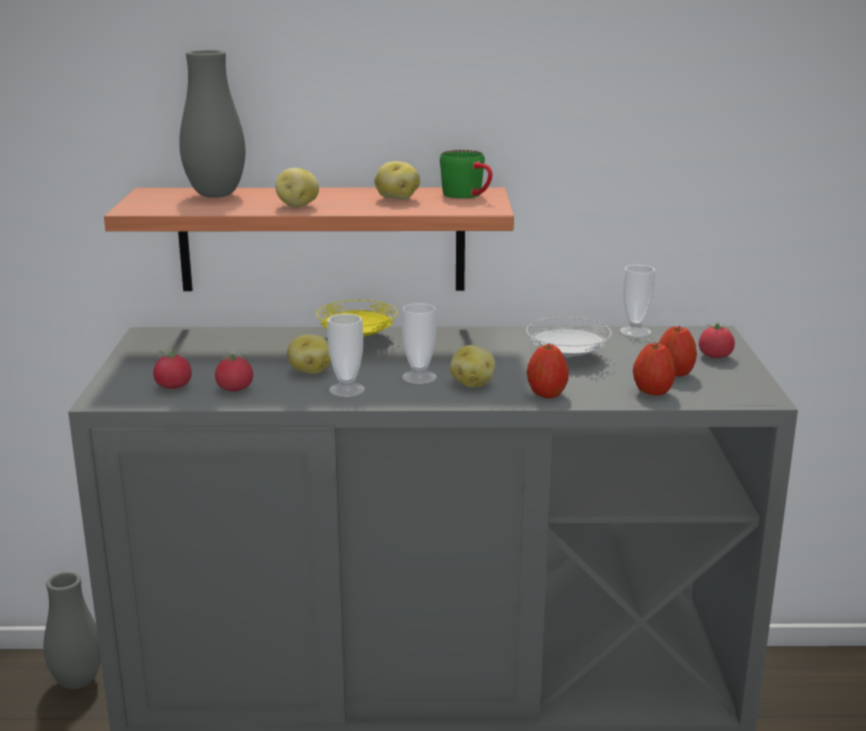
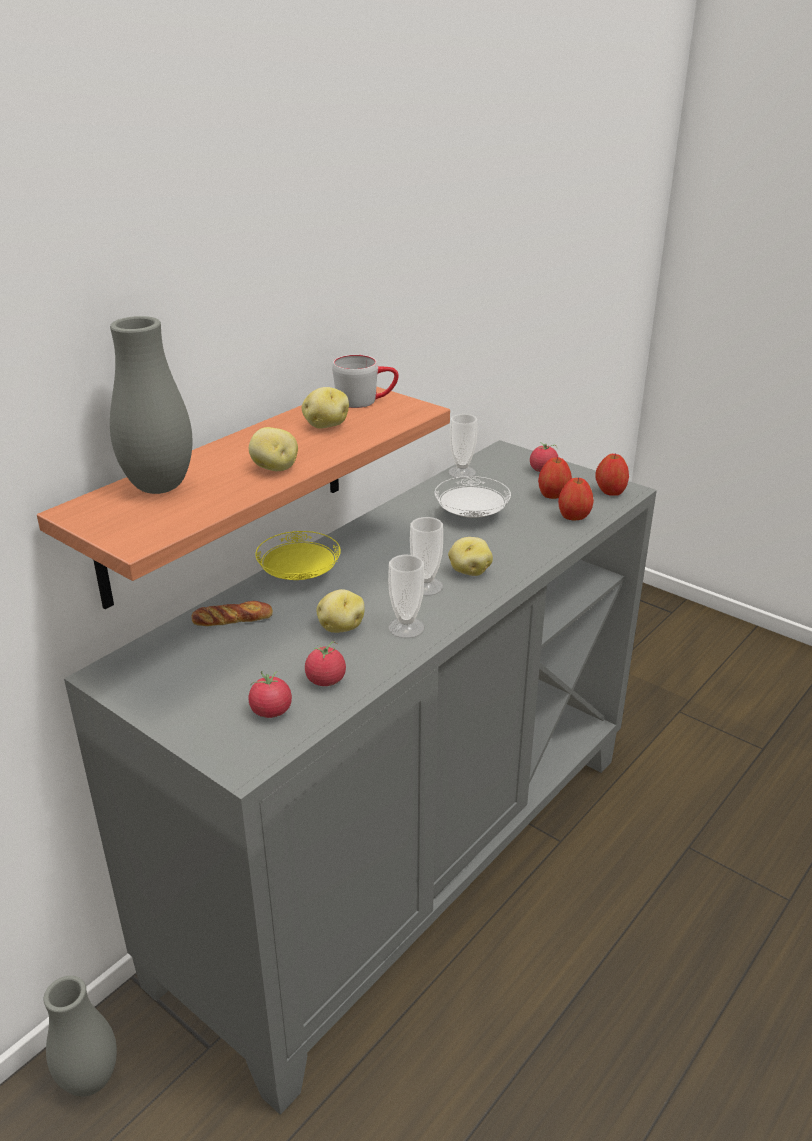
camera: 50 degrees left, 10 degrees up
green mug [440,150,492,198] -> grey mug [332,355,399,408]
apple [527,344,569,398] -> apple moved to [595,454,629,496]
none -> bread [191,601,273,626]

